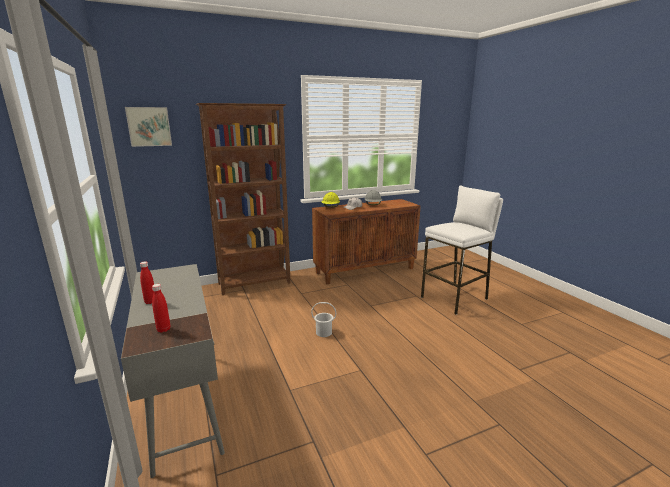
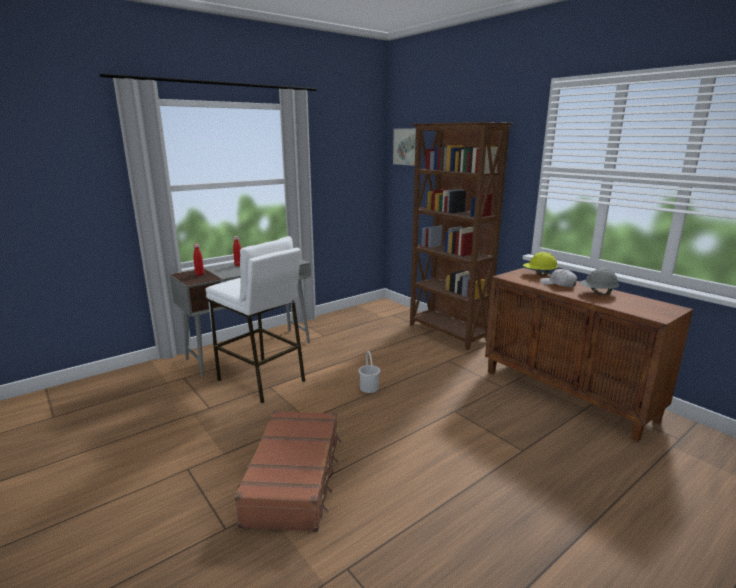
camera: 75 degrees right, 0 degrees up
white stool [421,186,503,315] -> white stool moved to [205,236,305,404]
none -> brown suitcase [234,411,341,532]

